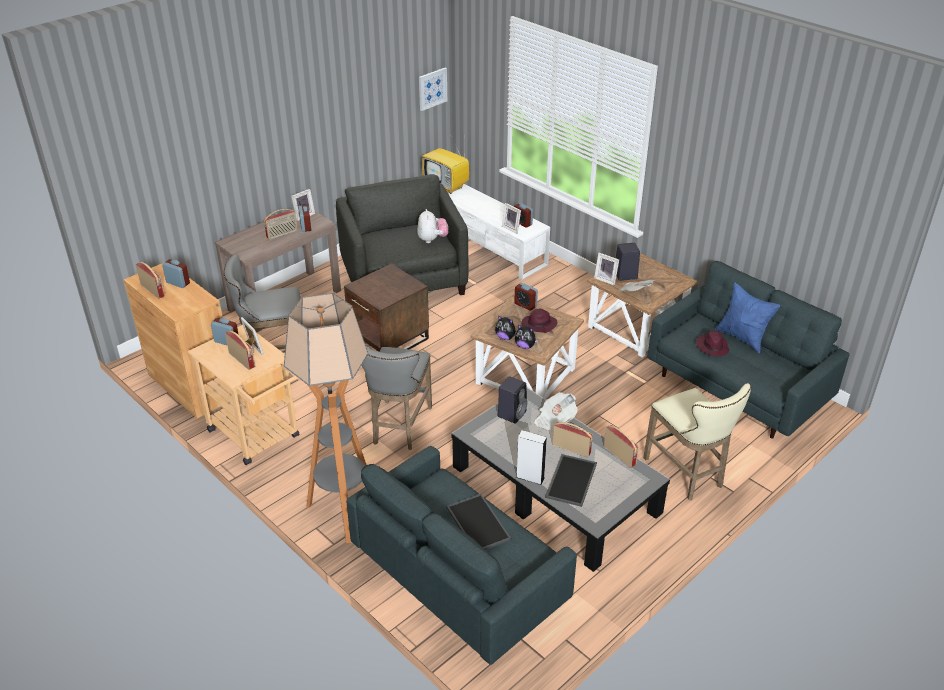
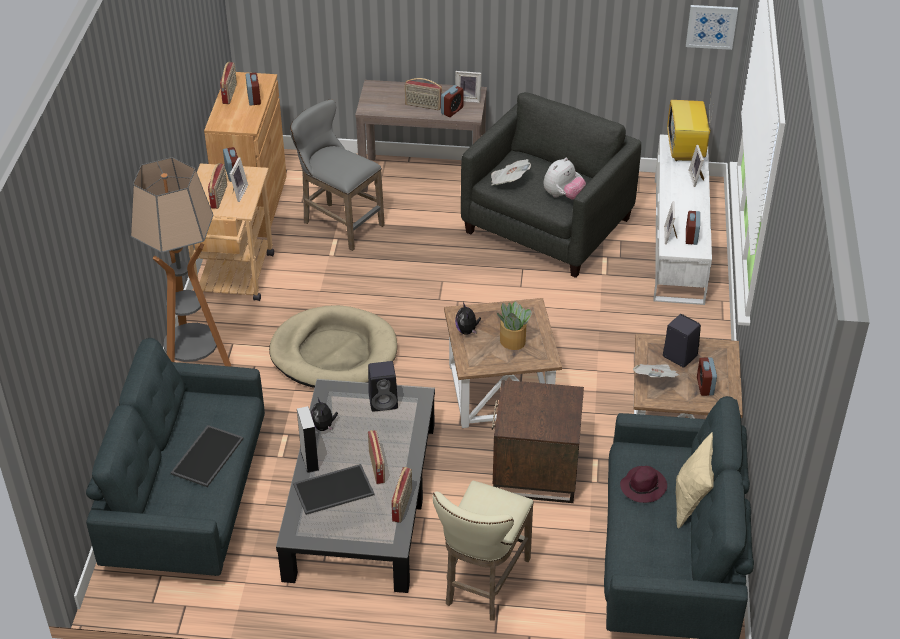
camera: 50 degrees right, 5 degrees up
brown side table [344,263,429,352] -> brown side table moved to [492,380,584,503]
grey stool [361,347,432,450] -> beige dog bed [269,305,397,388]
alarm clock [514,283,538,311] -> alarm clock moved to [697,357,717,396]
plush toy [515,324,539,349] -> plush toy moved to [311,398,338,431]
purple hat [521,309,557,333] -> potted plant [497,301,532,350]
newspaper [534,392,578,432] -> newspaper moved to [491,159,531,185]
picture frame [594,253,619,285] -> picture frame moved to [688,145,704,187]
blue pillow [716,283,780,353] -> beige pillow [676,432,714,529]

